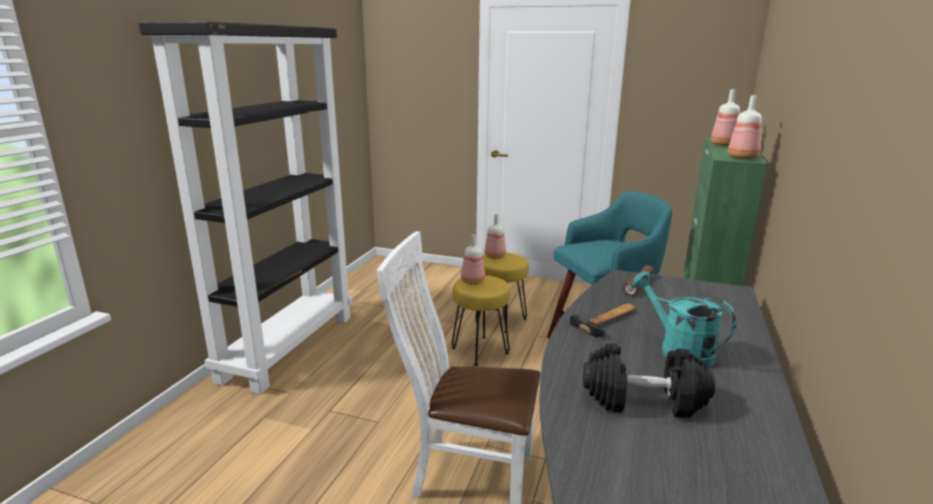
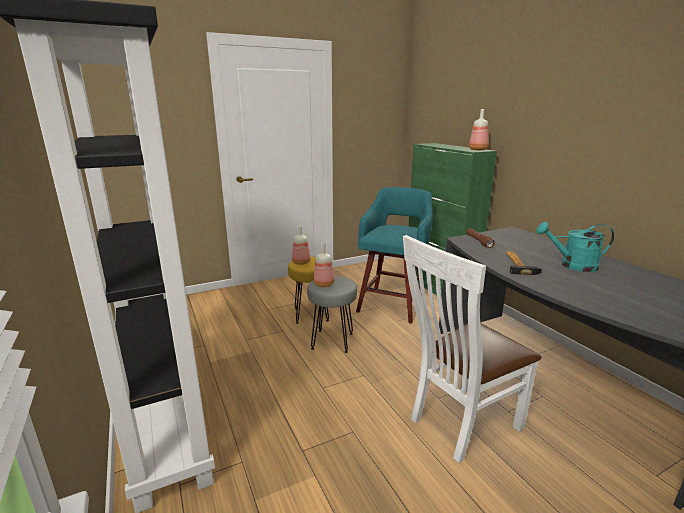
camera: 45 degrees left, 0 degrees up
yellow stool [452,275,510,366] -> grey stool [307,276,357,353]
black dumbbell [583,343,715,418] -> none
bottle [711,90,740,146] -> none

